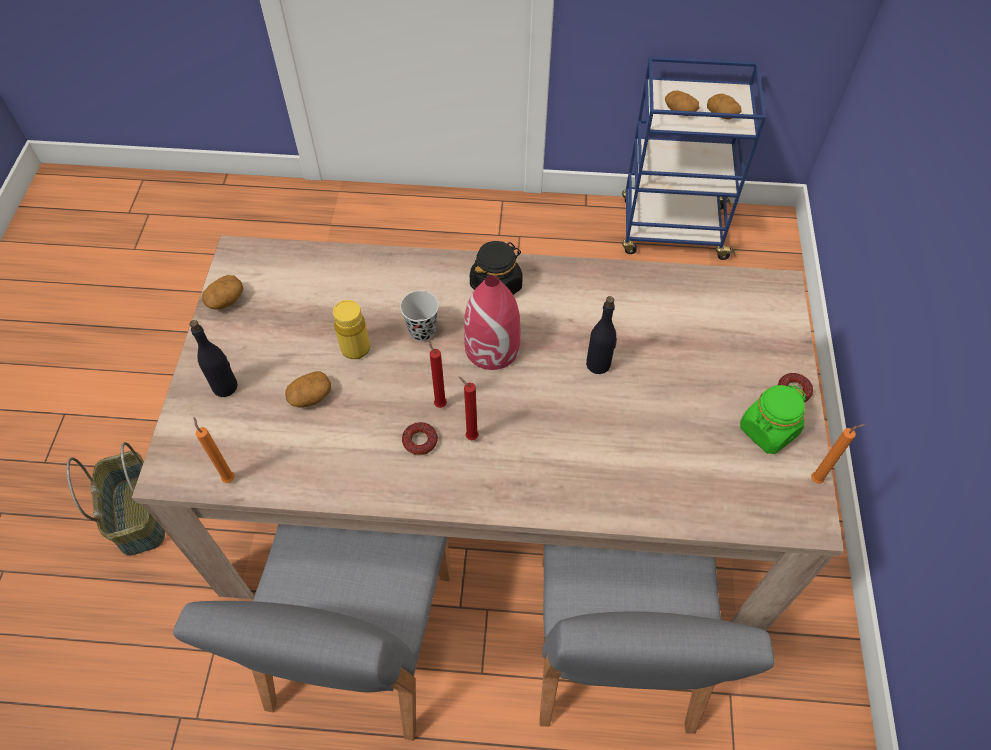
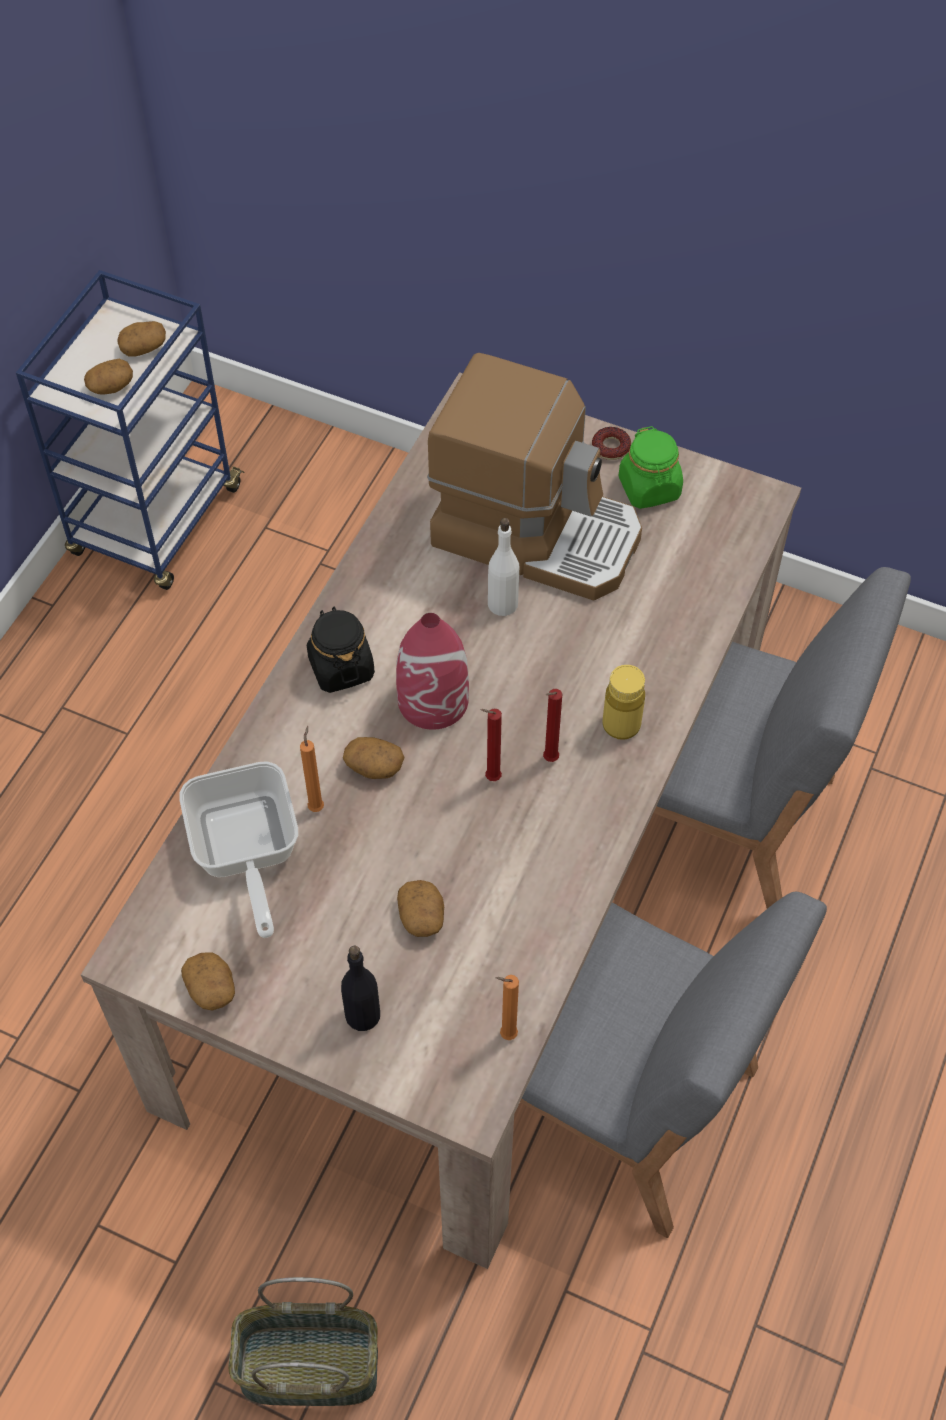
camera: 70 degrees left, 0 degrees up
yellow bottle [333,300,370,359] -> yellow bottle moved to [602,665,645,740]
black cup [400,291,439,341] -> potato [343,737,405,779]
donut [402,422,438,455] -> none
black bottle [586,296,617,374] -> white bottle [488,518,519,616]
orange candle [811,424,866,484] -> orange candle moved to [300,726,324,812]
none -> frying pan [179,761,298,938]
none -> coffee machine [427,353,642,601]

